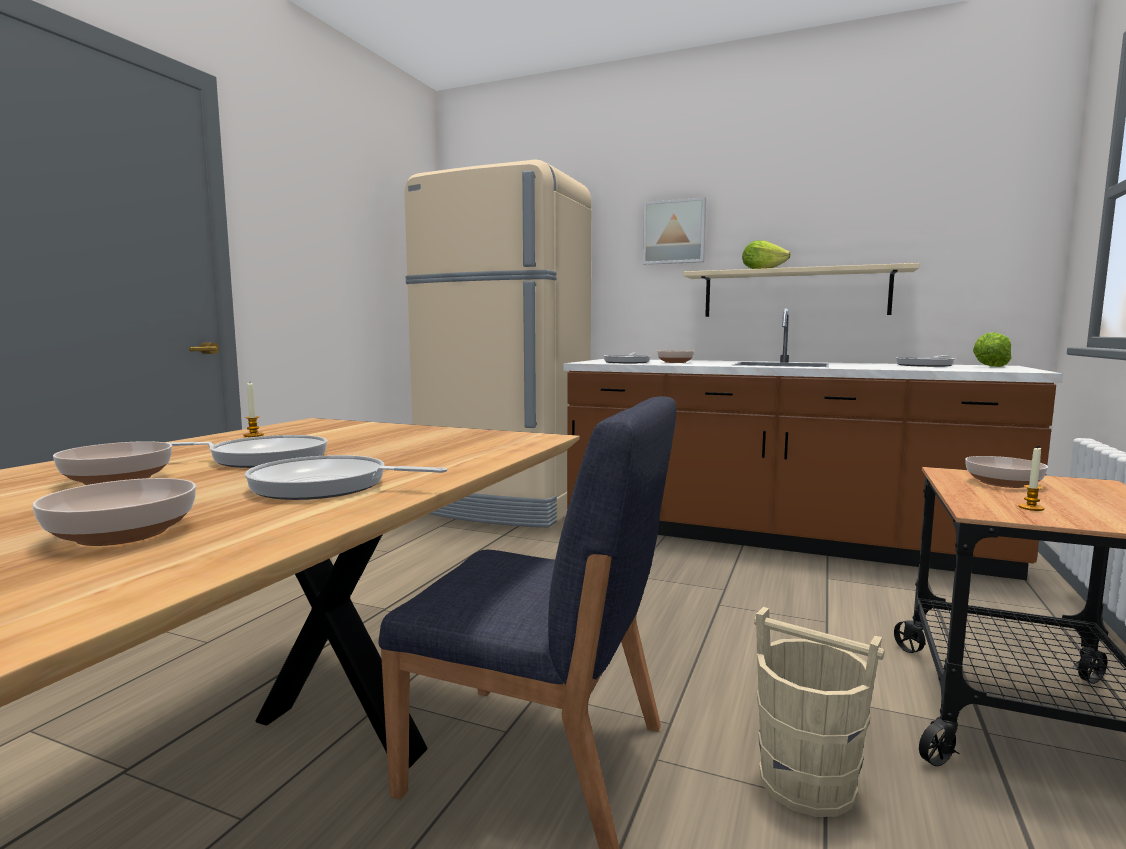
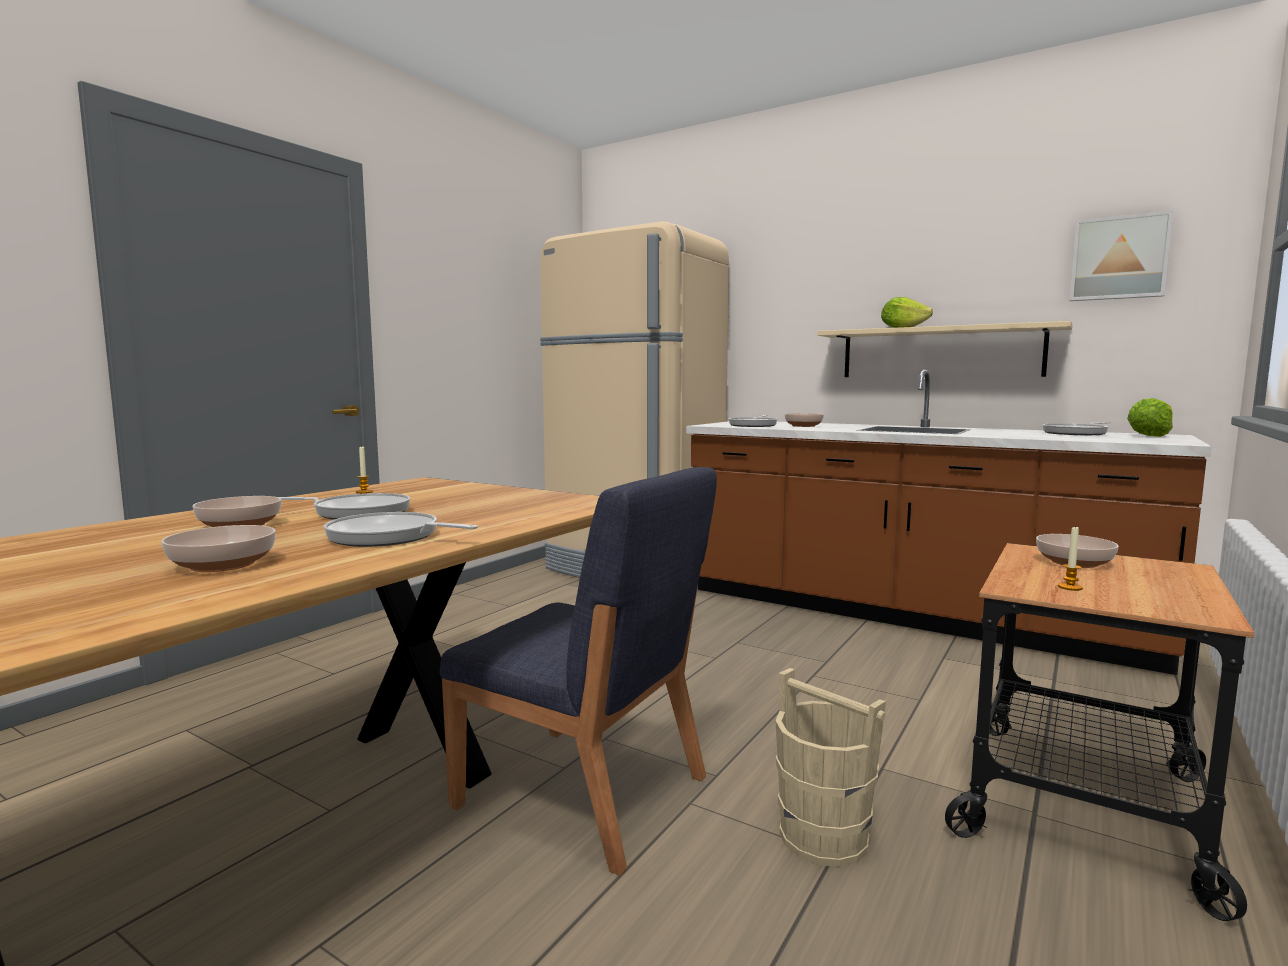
camera: 10 degrees right, 0 degrees up
picture [643,197,706,265] -> picture moved to [1070,211,1173,301]

